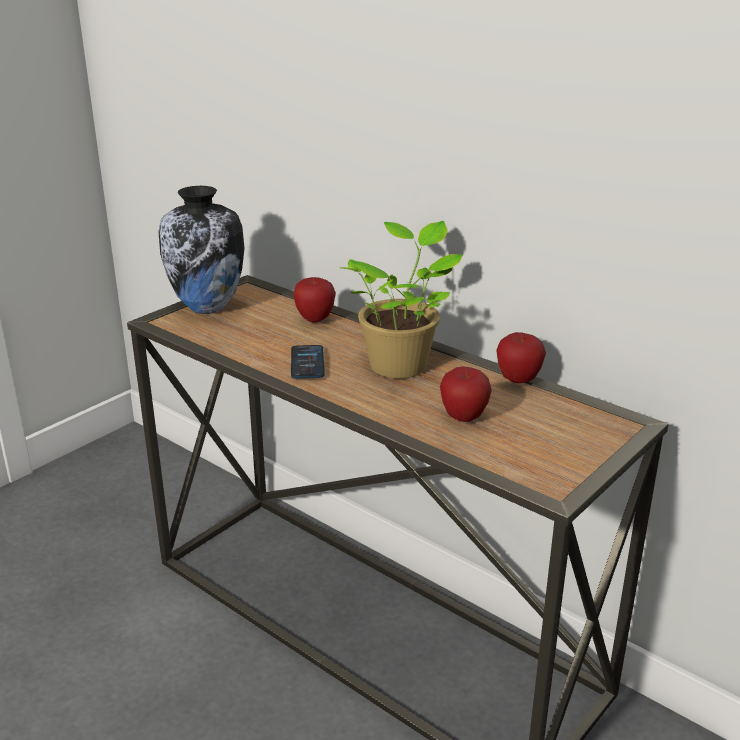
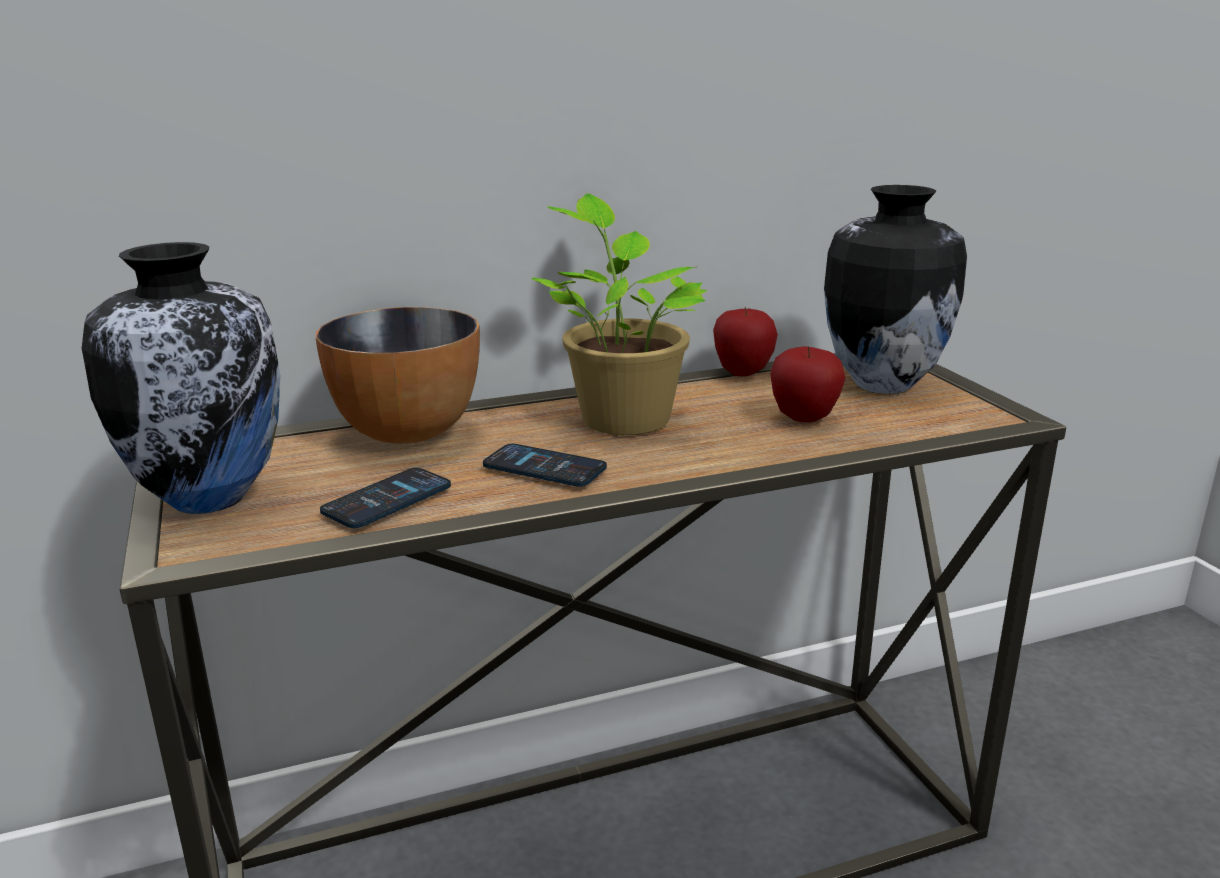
camera: 60 degrees left, 5 degrees down
apple [293,277,336,323] -> bowl [316,307,480,444]
none -> phone [320,468,451,528]
none -> vase [824,185,967,394]

